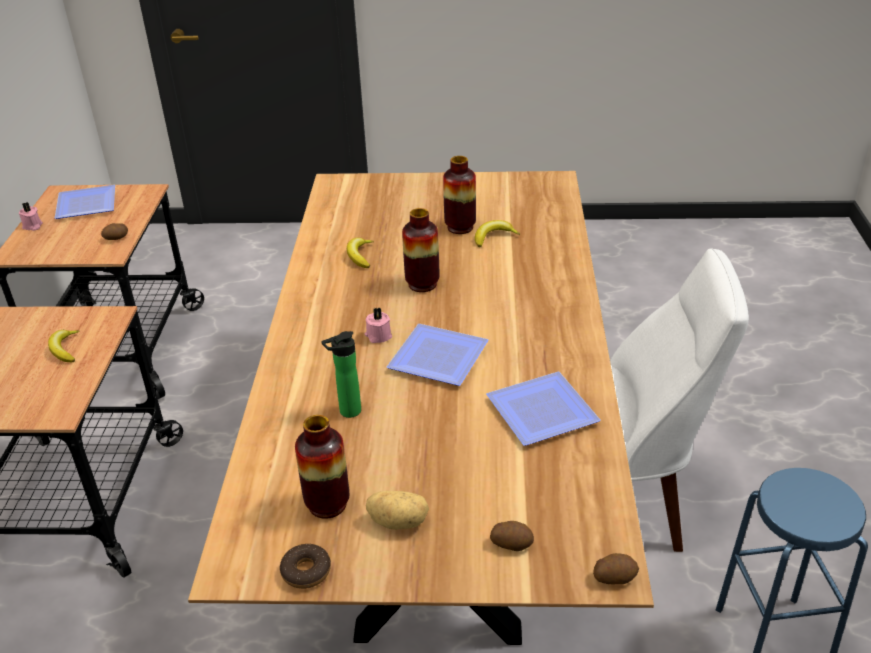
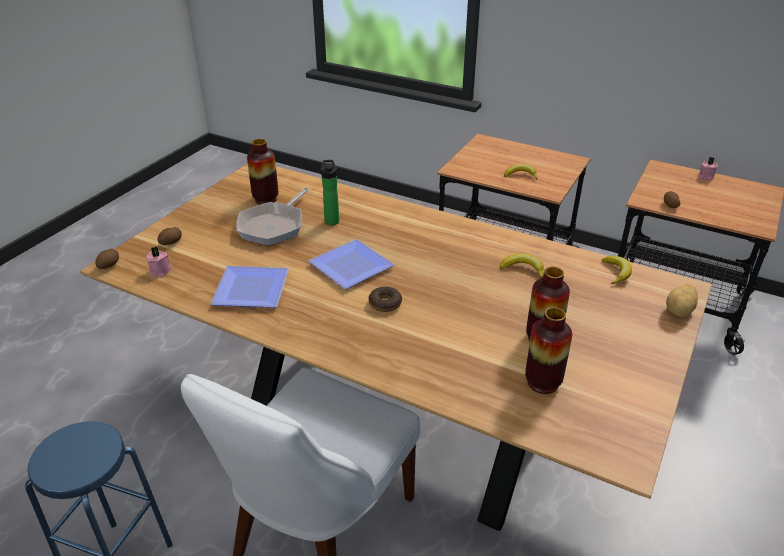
camera: 115 degrees right, 0 degrees up
plate [55,185,115,219] -> none
donut [280,544,331,589] -> donut moved to [369,287,402,312]
pink candle [365,307,392,343] -> pink candle moved to [146,247,172,277]
potato [366,491,429,530] -> potato moved to [666,284,698,317]
vase [402,208,439,292] -> vase moved to [525,307,572,394]
banana [475,220,520,247] -> banana moved to [602,256,632,284]
none -> frying pan [236,187,309,246]

